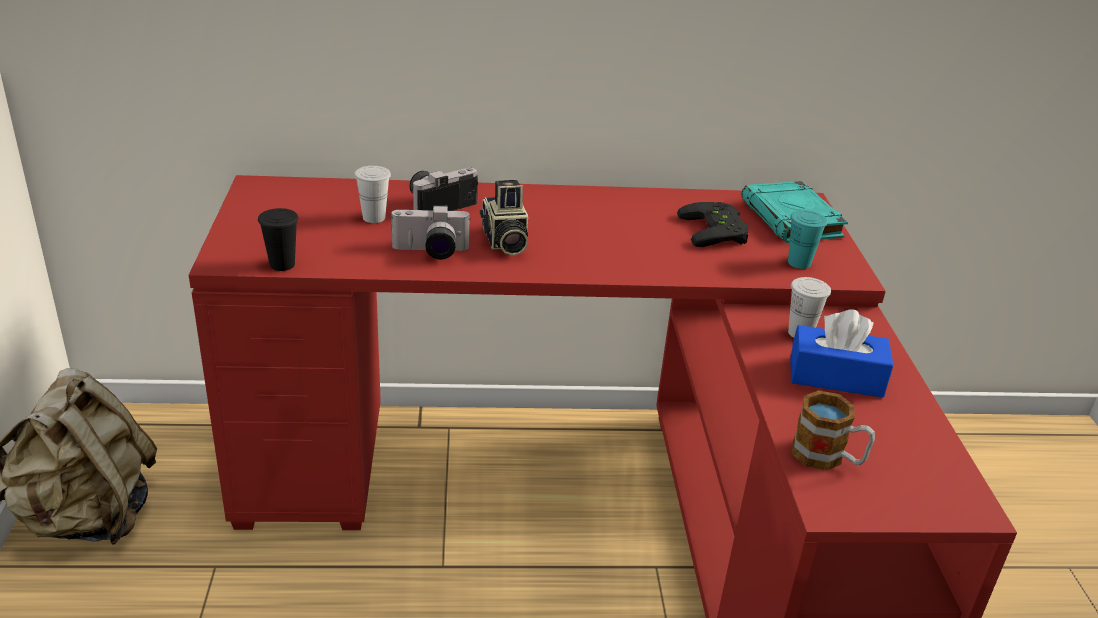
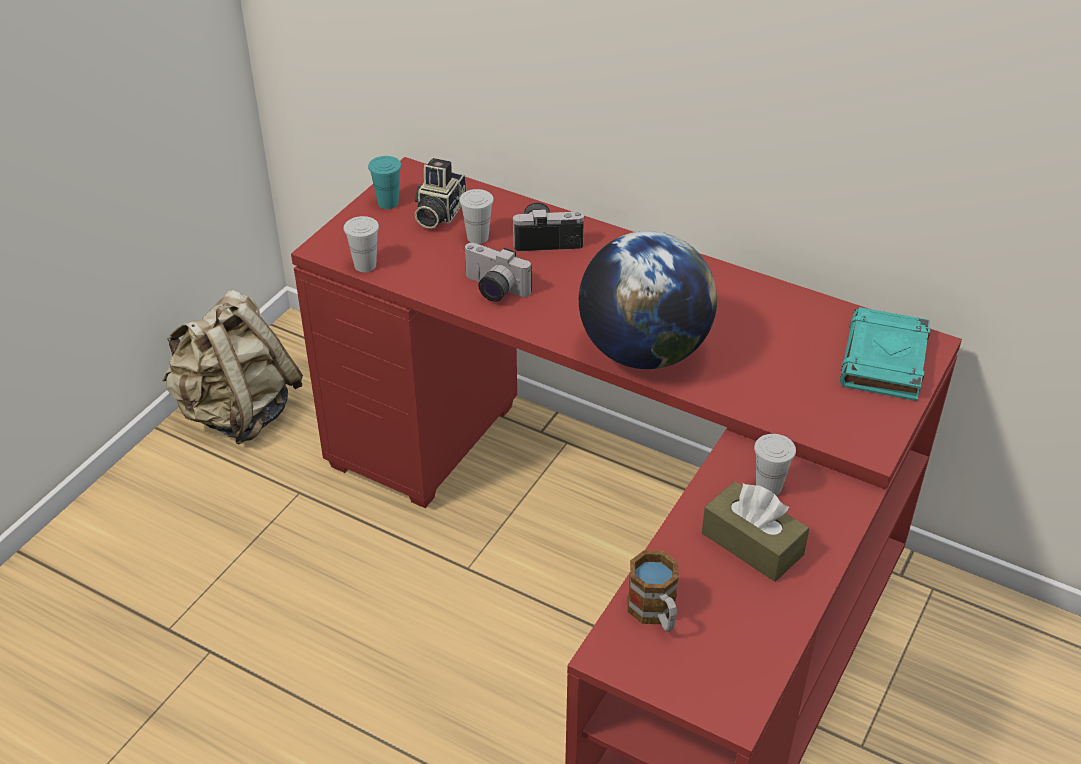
camera: 35 degrees right, 10 degrees up
black cup [258,208,298,271] -> white cup [344,216,379,272]
camera [480,180,528,256] -> camera moved to [414,158,466,229]
black game controller [677,202,748,247] -> none
turquoise cup [788,210,828,269] -> turquoise cup moved to [368,156,402,209]
blue tissue box [790,310,893,398] -> brown tissue box [702,481,809,582]
none -> globe [579,231,717,369]

